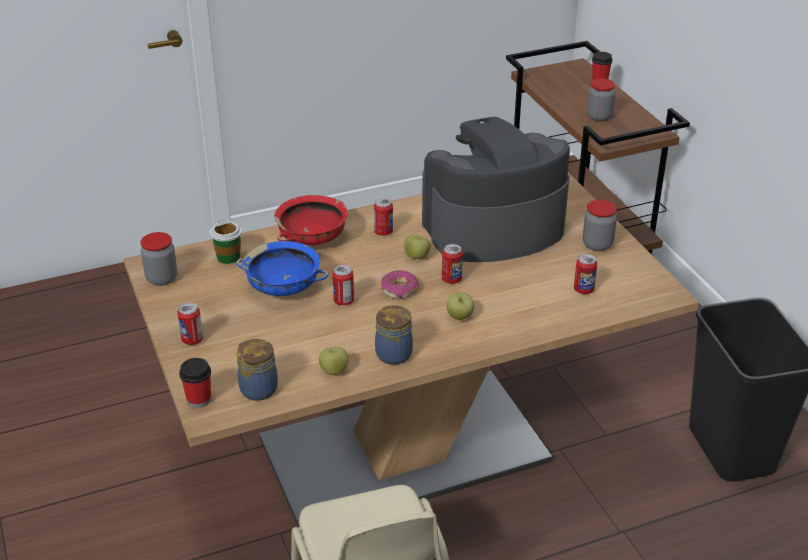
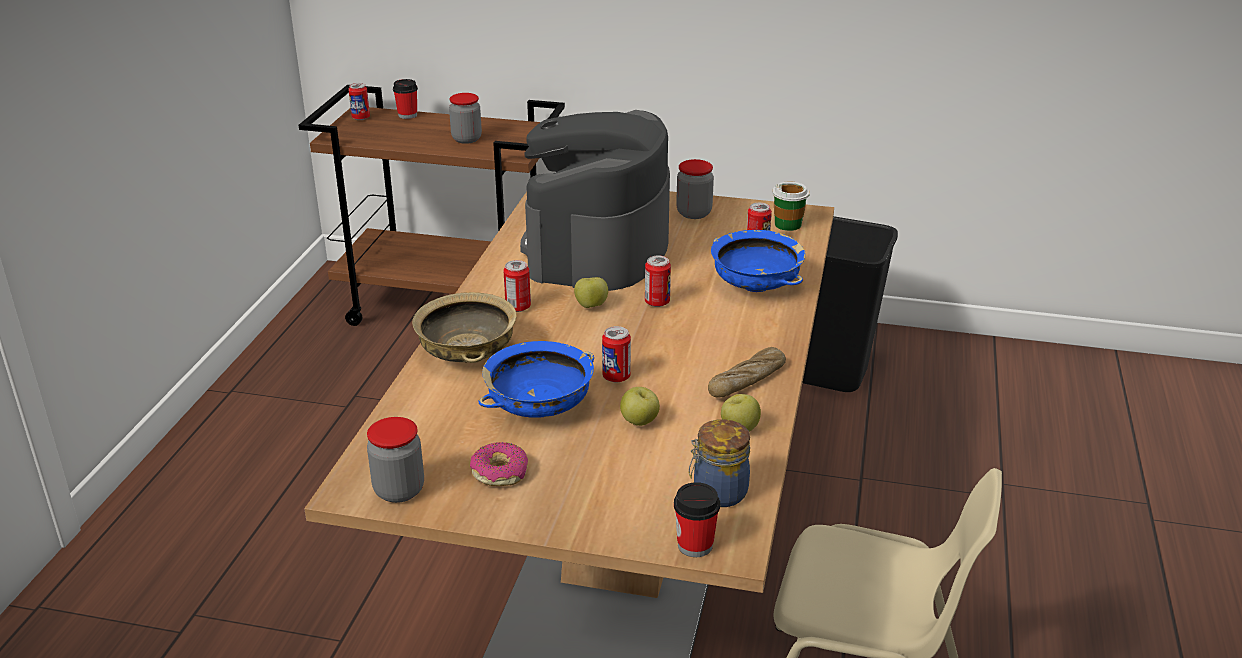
camera: 55 degrees left, 5 degrees down
can [177,303,203,345] -> can moved to [348,83,370,120]
cup [210,220,242,264] -> cup moved to [772,181,810,231]
red bowl [274,195,348,245] -> beige bowl [412,292,516,363]
jar [375,305,413,365] -> bread [708,347,786,397]
donut [381,270,419,299] -> donut moved to [470,442,528,486]
apple [447,292,474,320] -> apple moved to [620,387,660,426]
none -> blue bowl [711,230,805,292]

